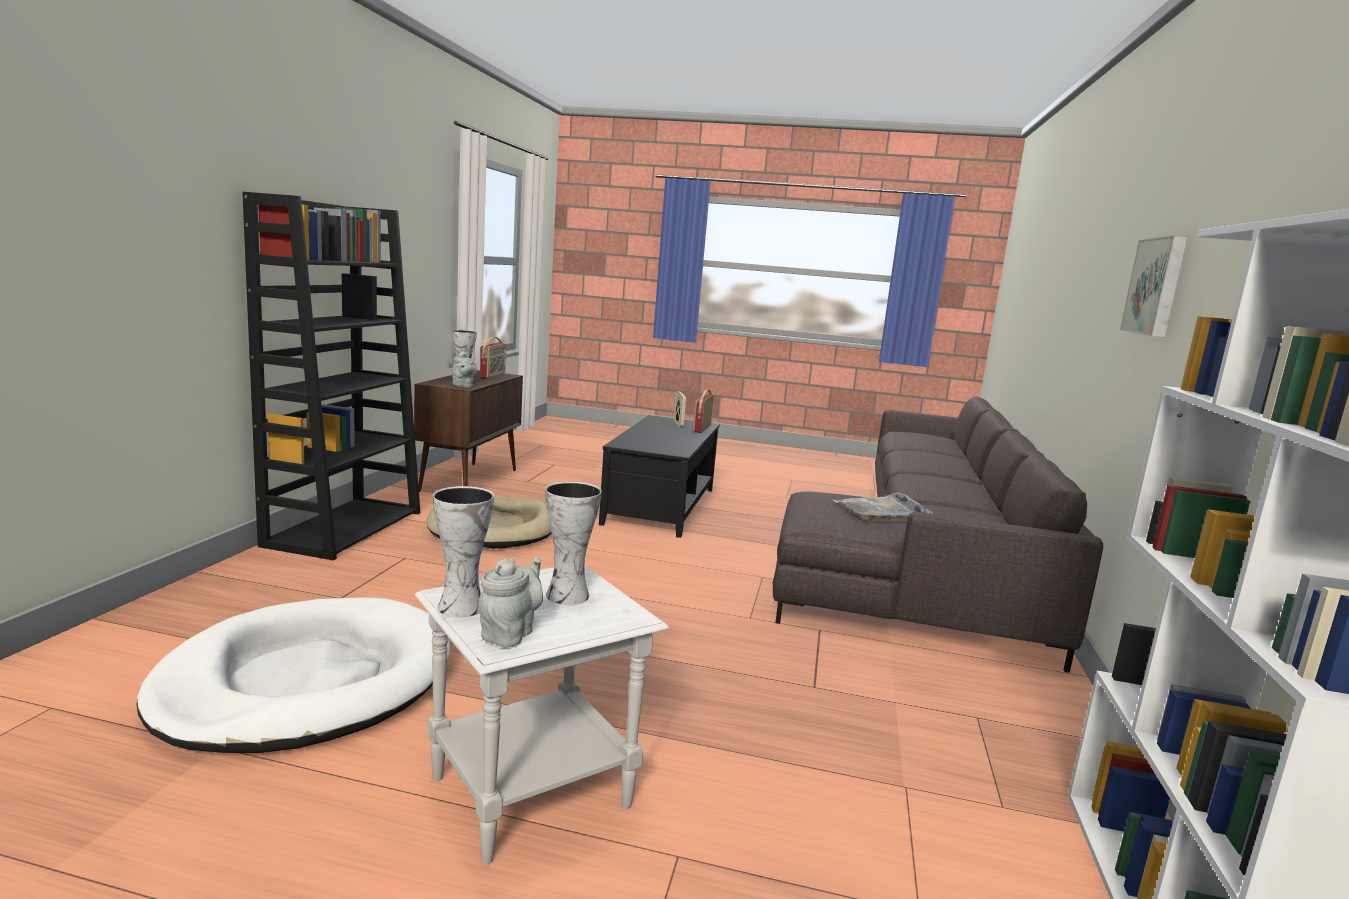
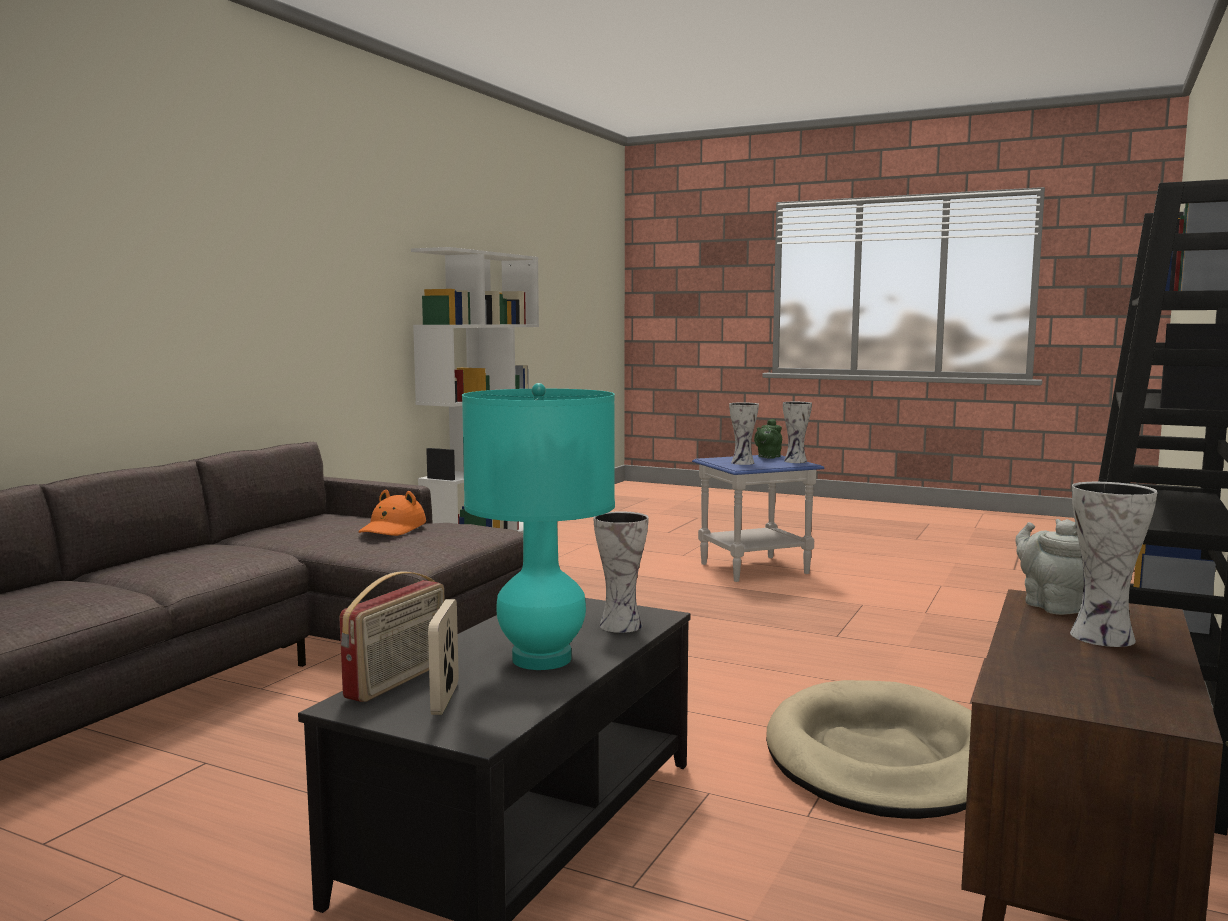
camera: 165 degrees left, 5 degrees down
white dog bed [137,597,450,753] -> none
white side table [415,566,669,865] -> blue side table [692,455,825,582]
grey teapot [479,556,543,648] -> green teapot [754,419,782,459]
radio [480,337,506,379] -> none
grey tray [833,492,933,522] -> orange hat [358,489,426,536]
picture [1120,236,1188,337] -> none
none -> turquoise table lamp [462,383,615,670]
none -> vase [593,511,649,633]

